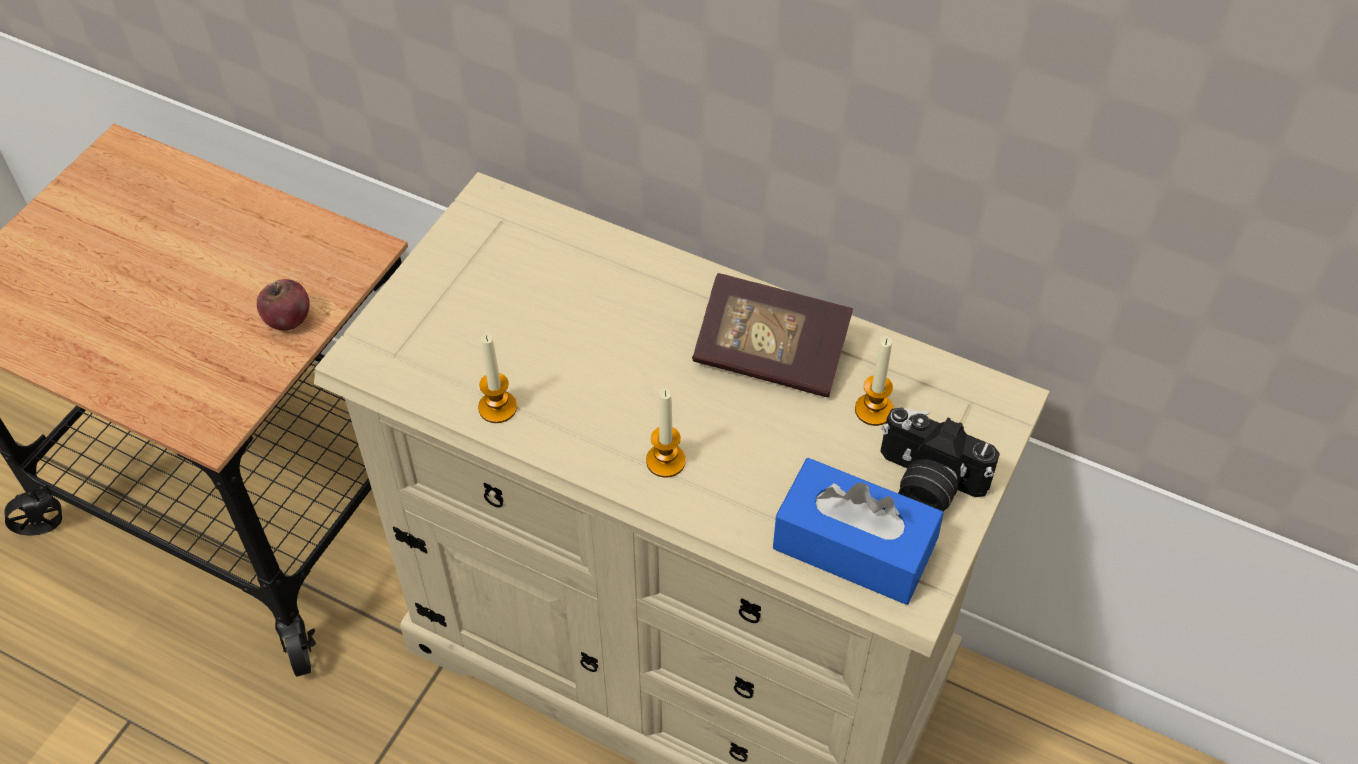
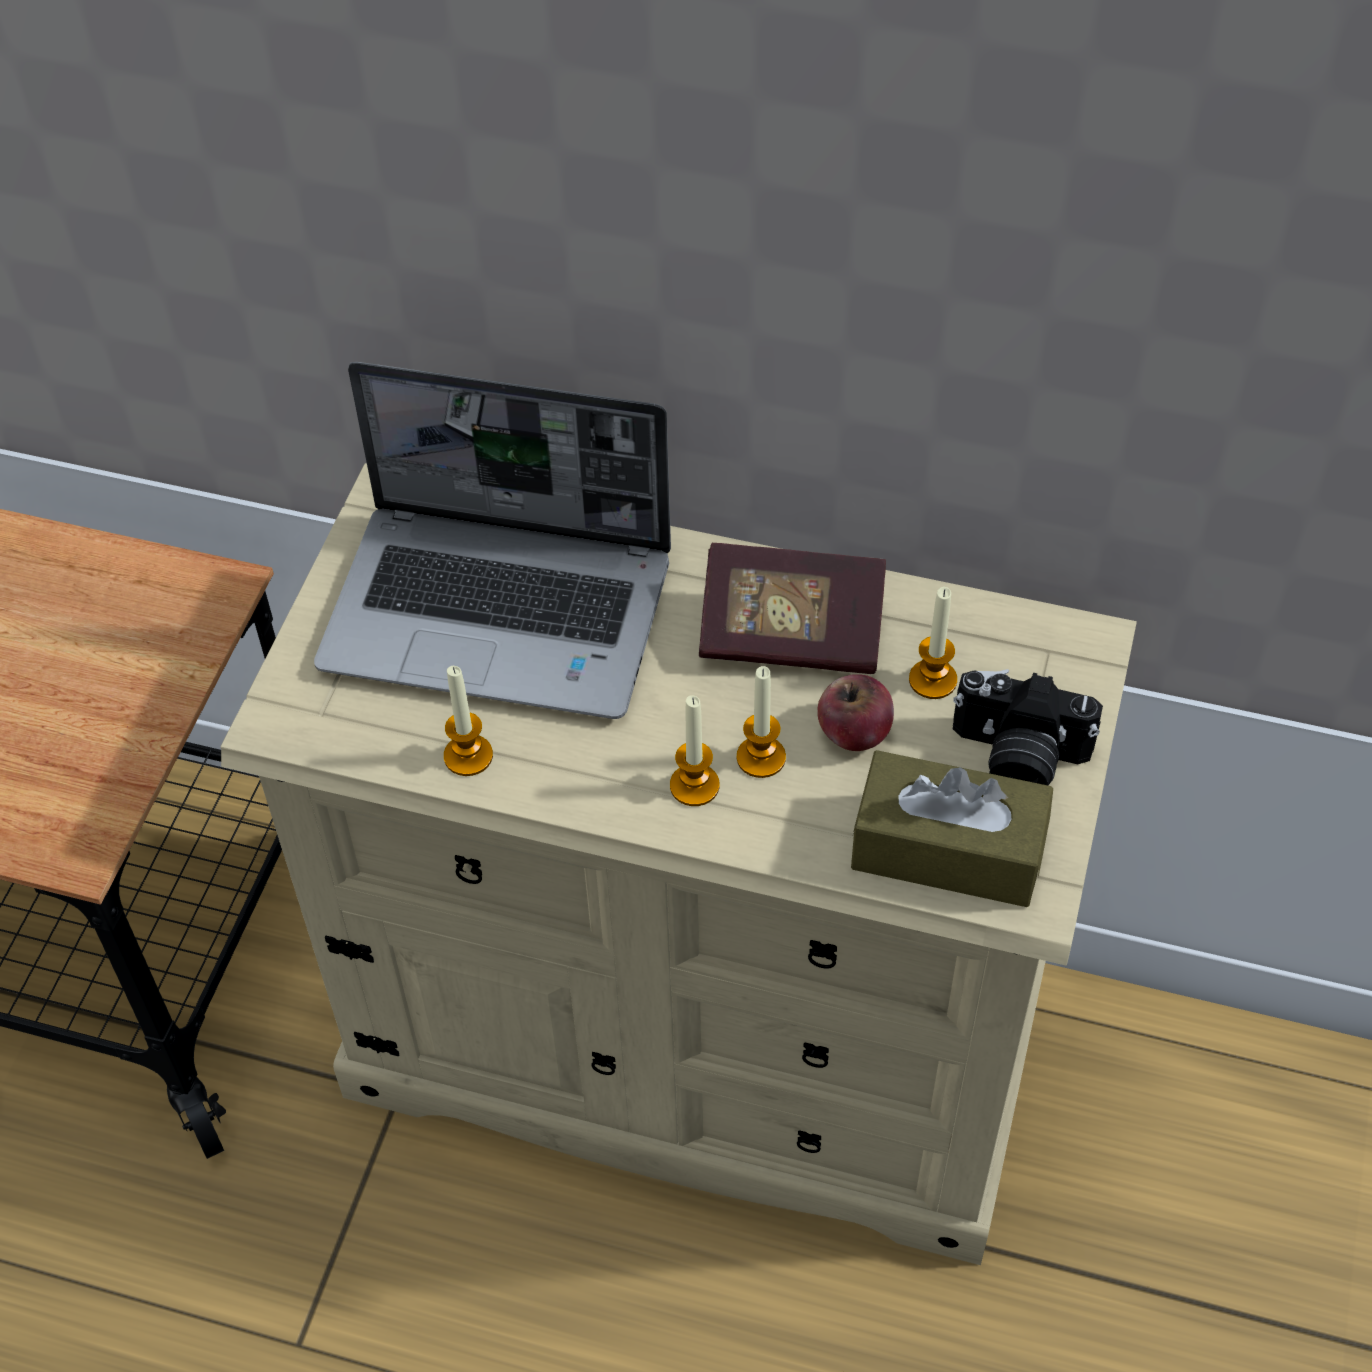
camera: 10 degrees left, 0 degrees up
apple [257,279,310,330] -> apple moved to [817,674,894,751]
blue tissue box [773,458,944,605] -> brown tissue box [851,750,1053,907]
none -> laptop [314,362,671,719]
none -> candle [737,666,786,778]

